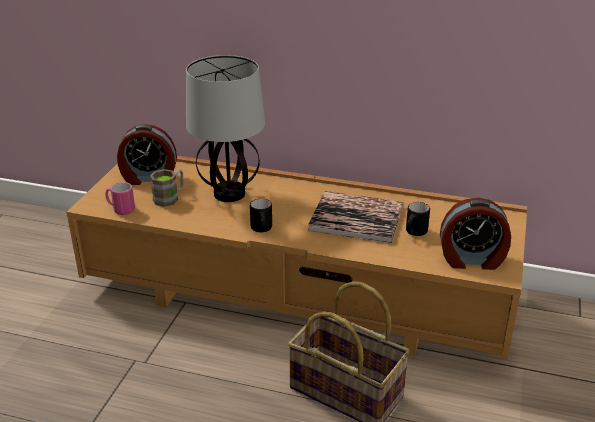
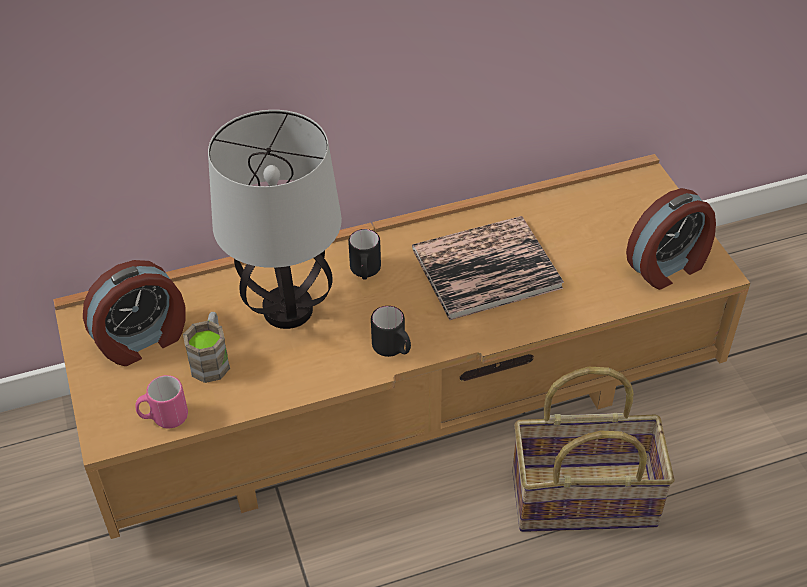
camera: 35 degrees left, 15 degrees up
black mug [406,202,430,236] -> black mug moved to [348,229,381,280]

